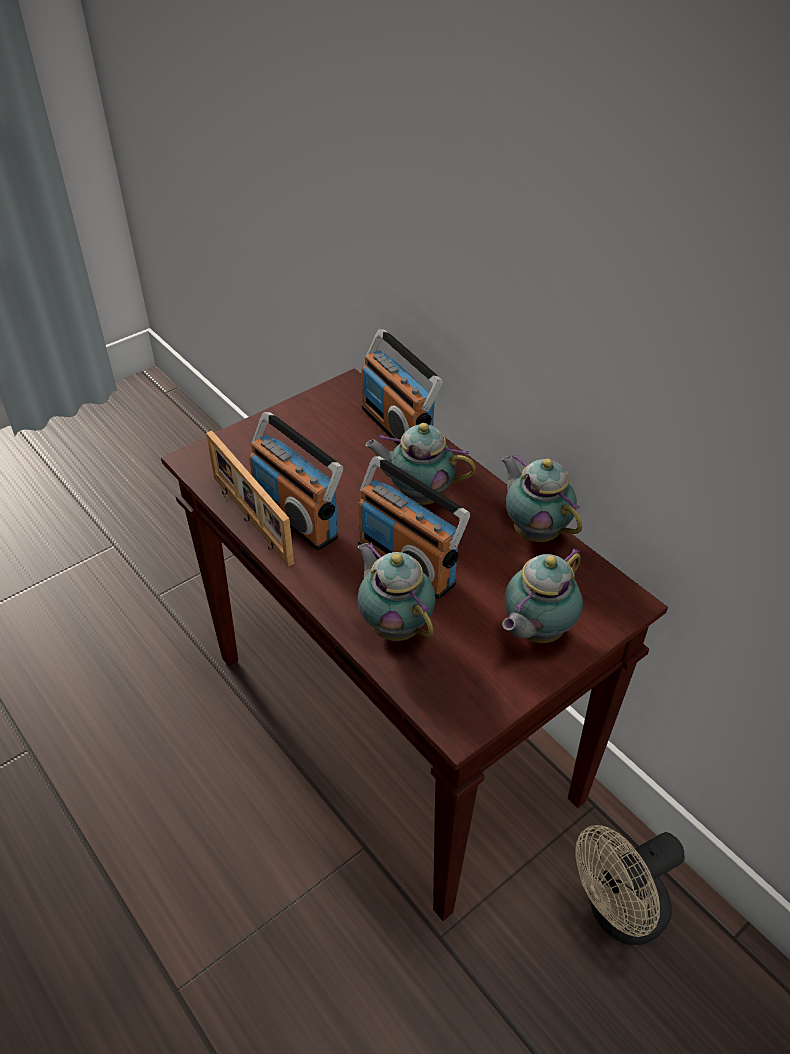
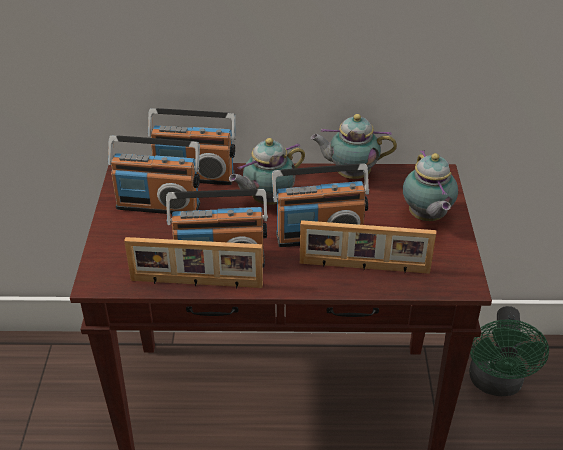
camera: 50 degrees left, 5 degrees down
teapot [357,542,436,641] -> picture frame [300,220,436,274]
beige fan [575,825,685,945] -> green fan [469,306,549,396]
none -> radio [108,135,200,214]

